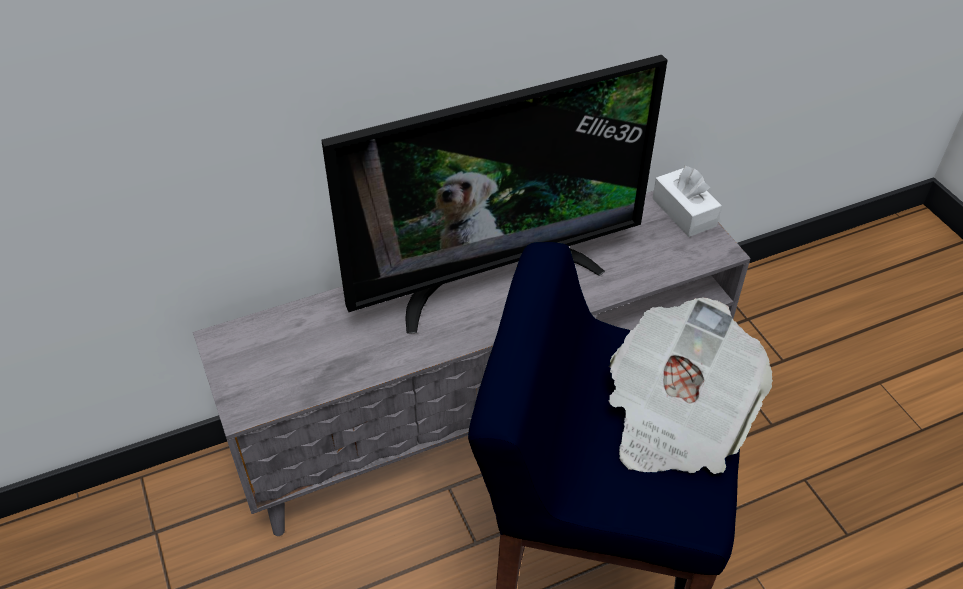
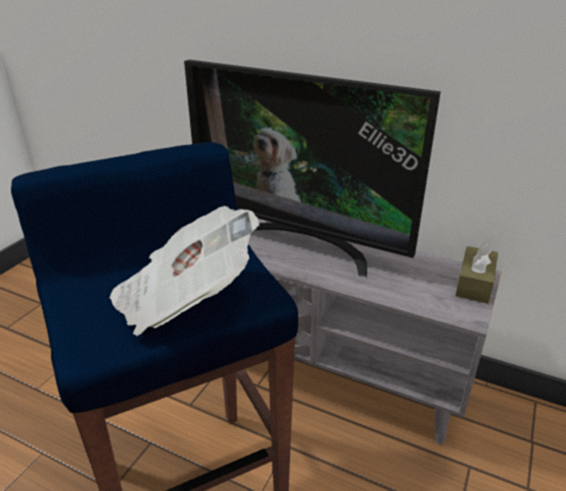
camera: 50 degrees right, 15 degrees down
white tissue box [652,165,722,237] -> brown tissue box [455,241,498,304]

